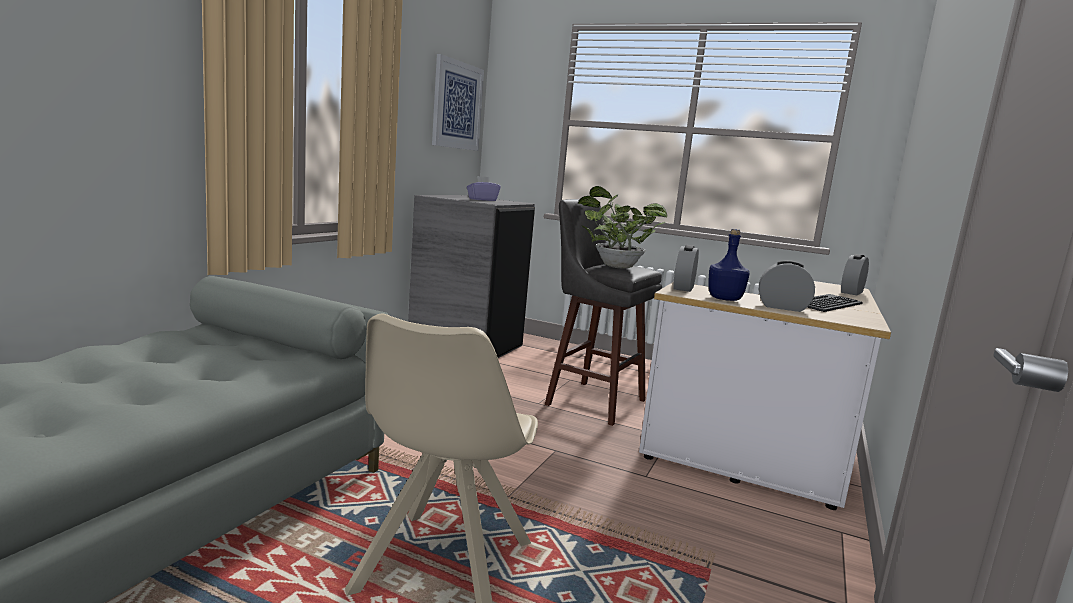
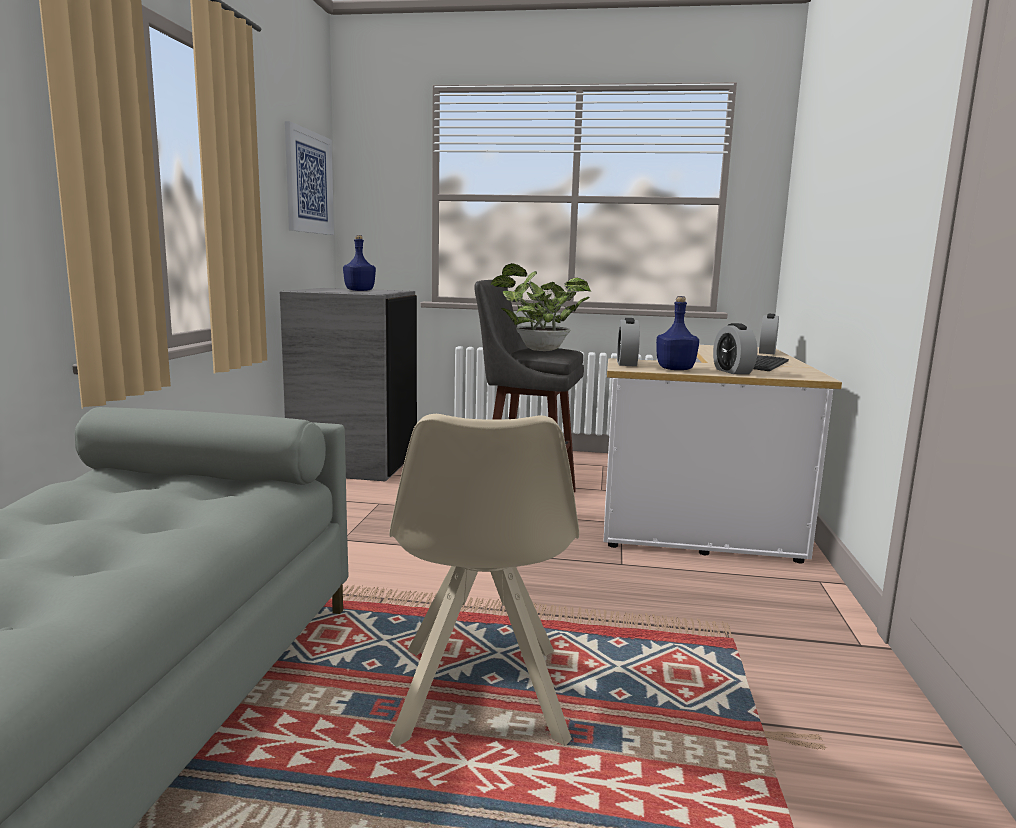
camera: 15 degrees left, 0 degrees up
purple tissue box [467,176,501,201] -> blue bottle [343,235,376,291]
alarm clock [759,260,815,312] -> alarm clock turned 105 degrees counterclockwise [713,323,757,374]

